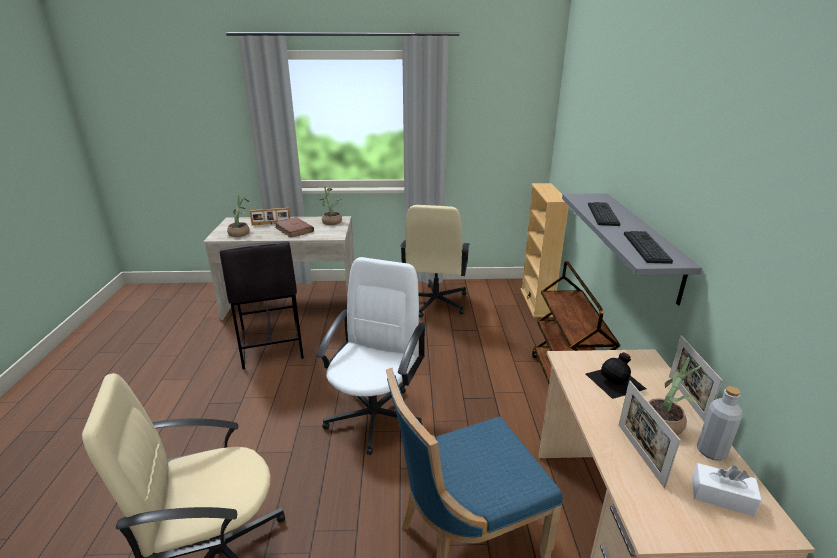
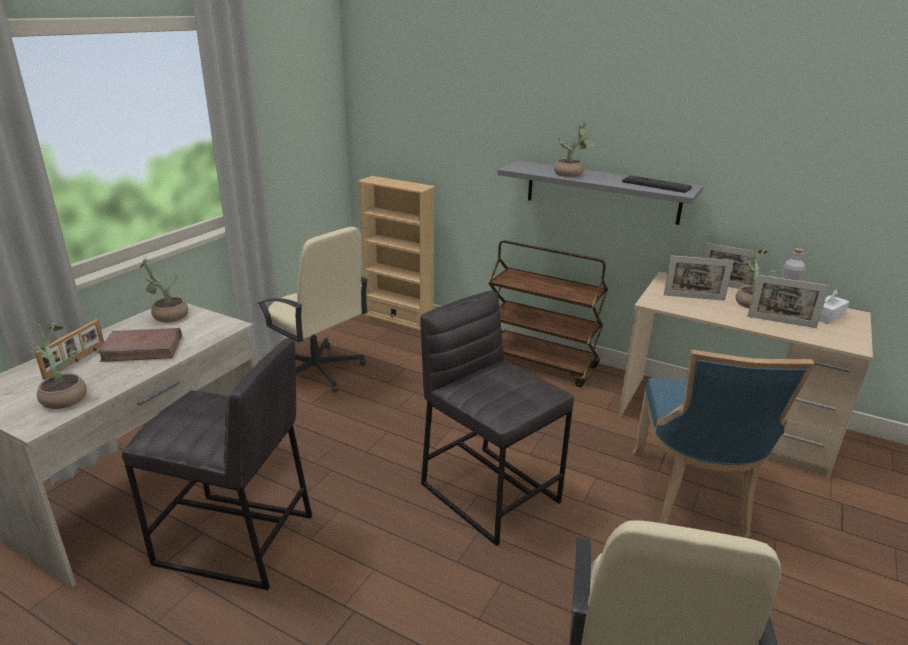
camera: 60 degrees left, 0 degrees up
white office chair [316,257,427,455] -> grey stool [420,291,574,546]
black bottle [586,352,646,399] -> picture frame [664,256,734,301]
keyboard [588,202,620,226] -> potted plant [554,122,596,177]

